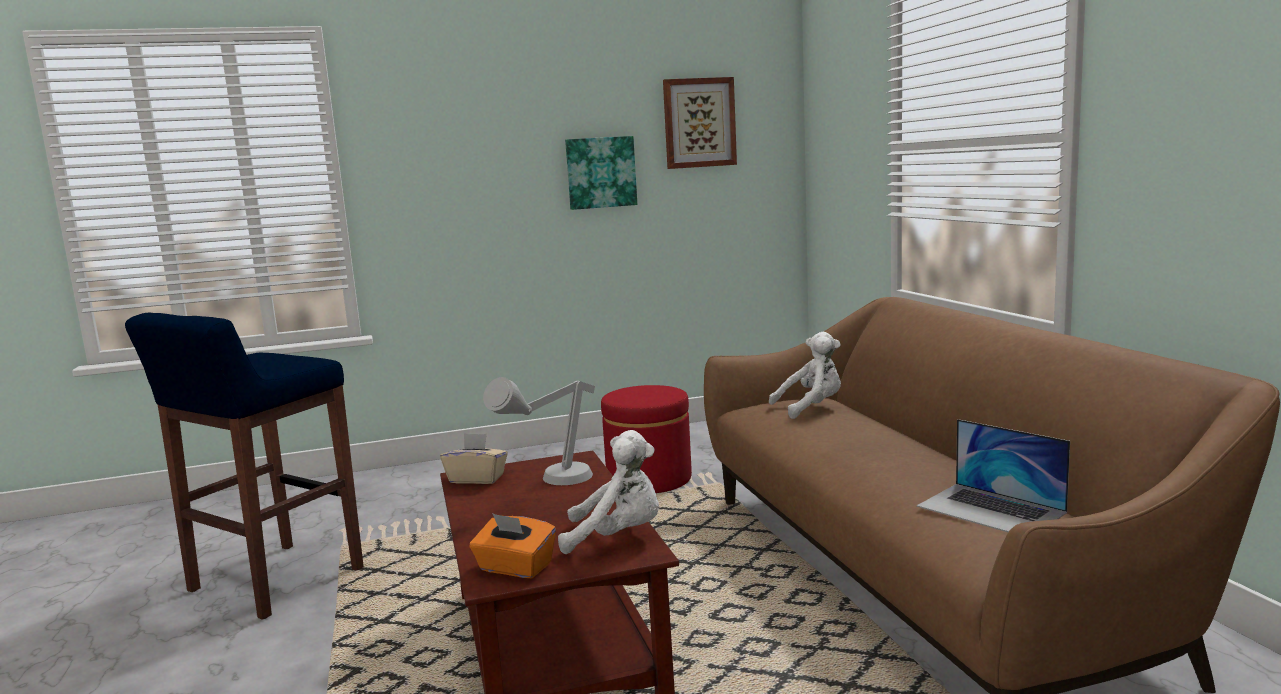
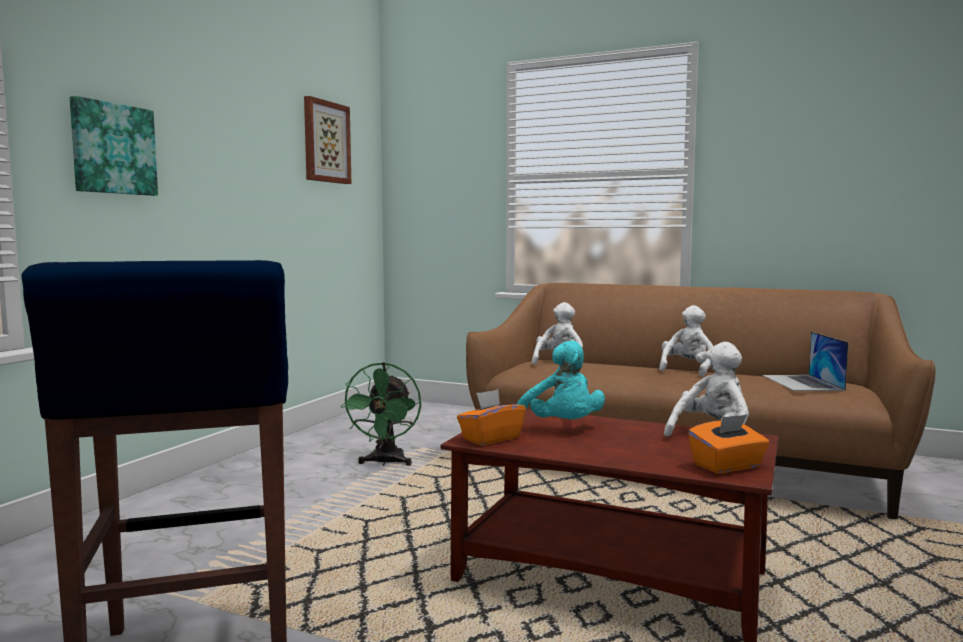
camera: 50 degrees left, 5 degrees down
beige tissue box [440,433,508,484] -> orange tissue box [457,389,526,445]
grey table lamp [483,377,595,485] -> turquoise plush toy [517,340,605,419]
picture [565,136,637,210] -> picture moved to [70,96,158,196]
red ottoman [601,385,692,493] -> green fan [340,362,421,466]
laptop [917,419,1070,532] -> laptop turned 90 degrees clockwise [762,332,849,391]
none -> white plush toy [659,305,713,377]

